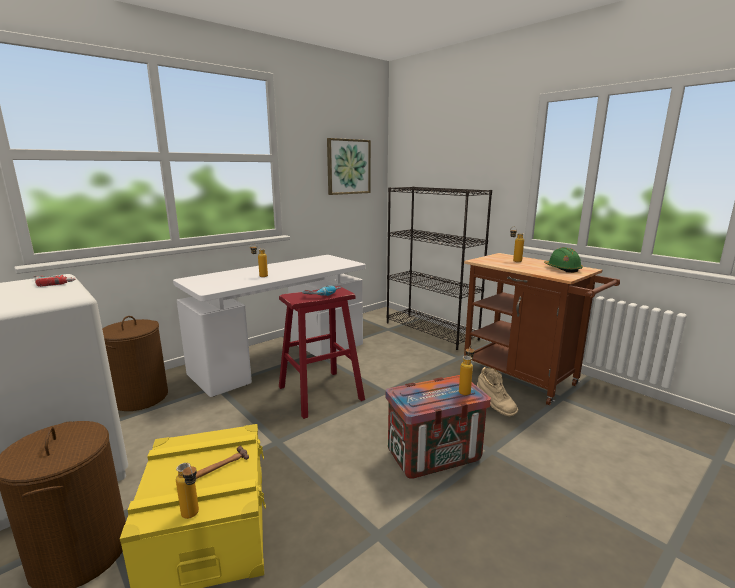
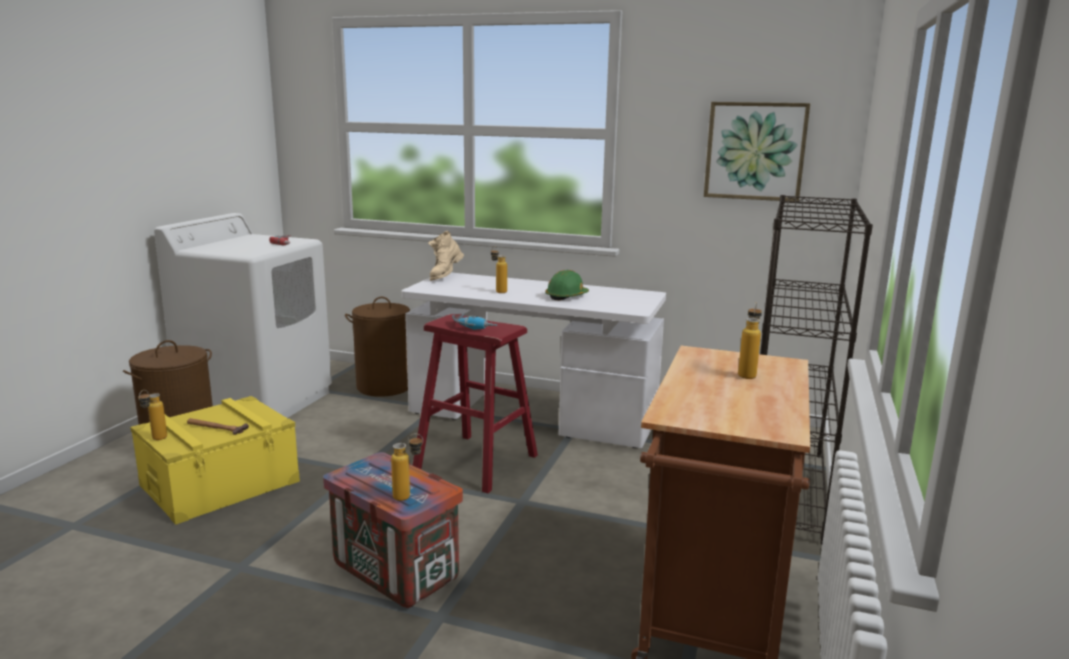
camera: 60 degrees right, 0 degrees up
beige boot [477,367,518,416] -> beige boot moved to [428,231,464,281]
green hard hat [544,247,583,273] -> green hard hat moved to [545,270,589,300]

